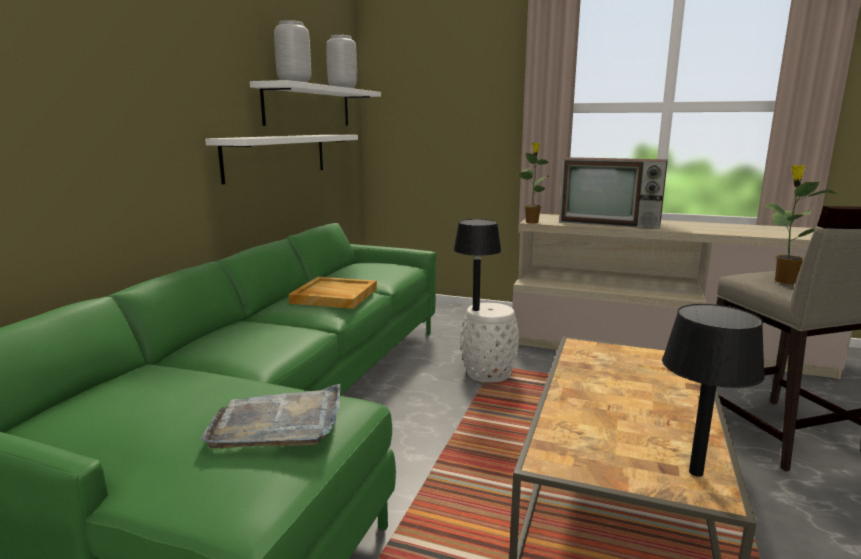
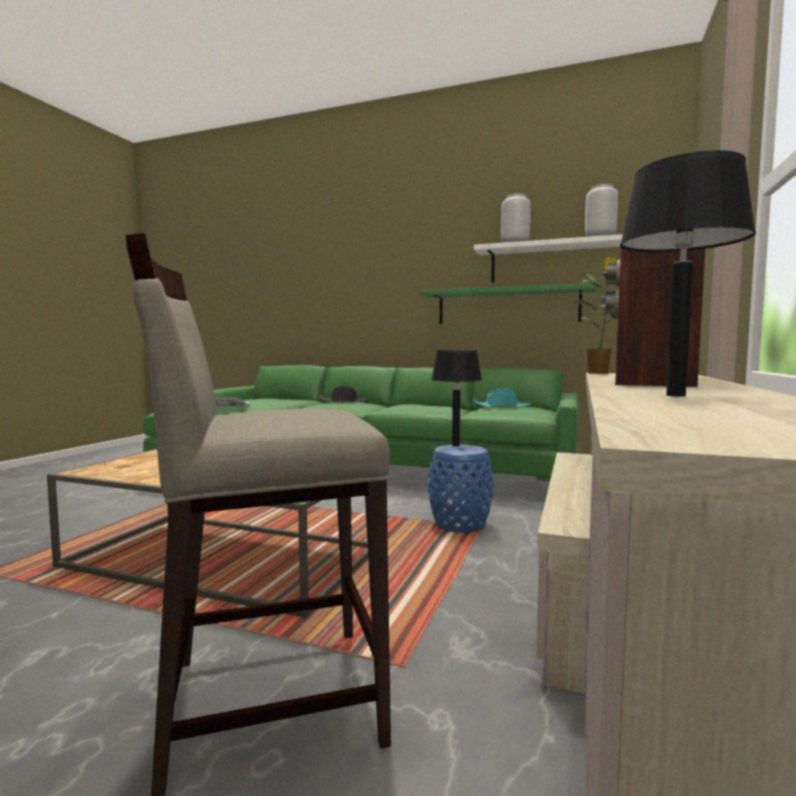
camera: 90 degrees right, 10 degrees down
white shelf [205,135,358,184] -> green shelf [420,283,597,324]
beige tray [288,277,377,309] -> none
white stool [461,303,519,383] -> blue stool [428,445,494,533]
black table lamp [662,304,765,477] -> black table lamp moved to [620,150,756,397]
potted plant [763,165,838,284] -> none
none -> black hat [319,386,370,402]
none -> turquoise hat [473,388,531,408]

